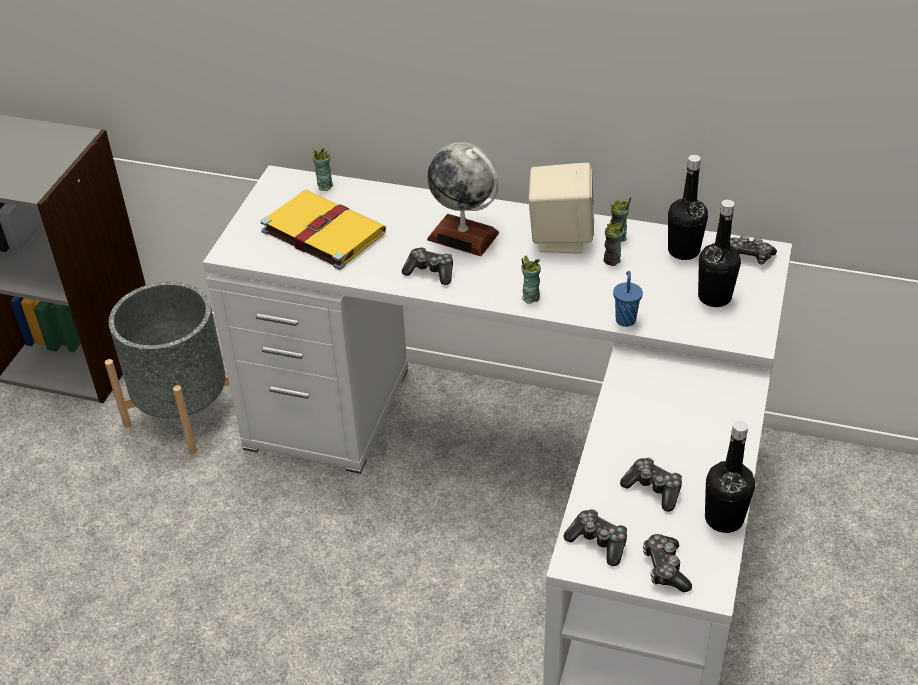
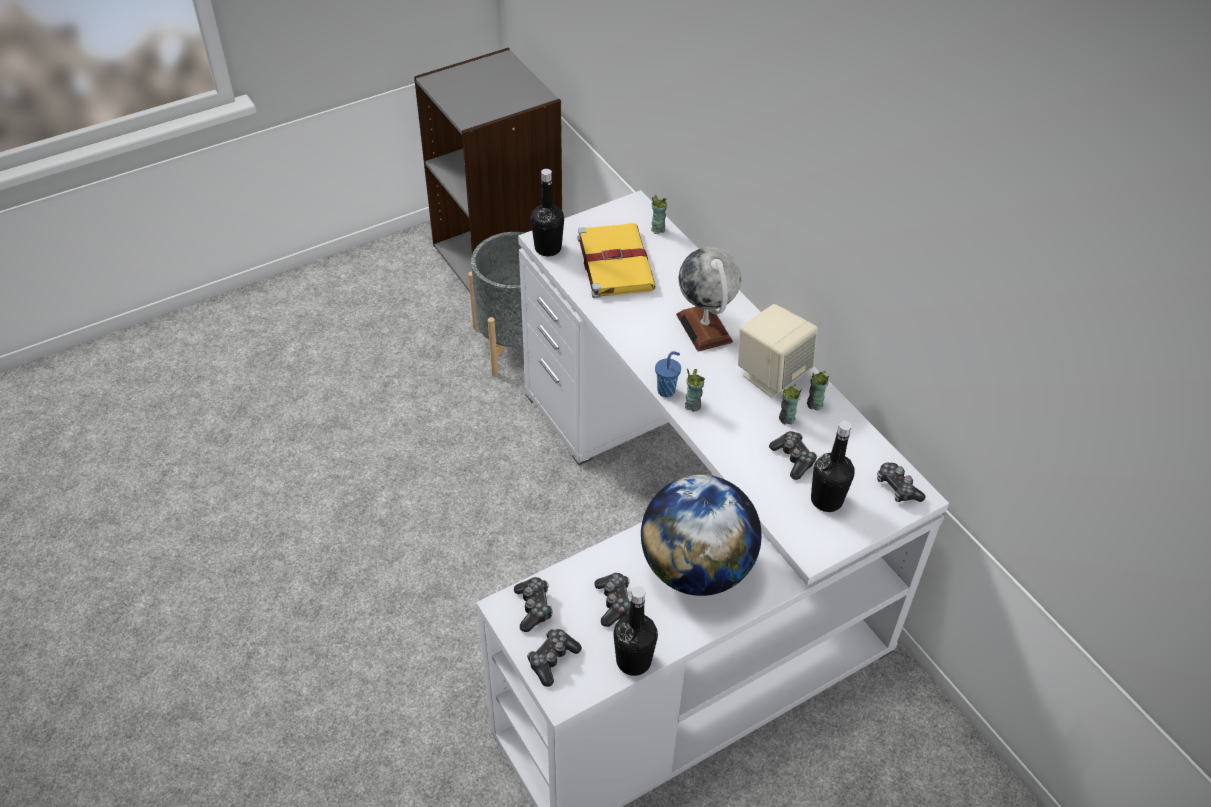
camera: 40 degrees right, 5 degrees up
game controller [402,247,453,285] -> game controller moved to [769,431,817,480]
blue cup [613,271,643,327] -> blue cup moved to [655,351,681,397]
black bottle [668,155,708,260] -> black bottle moved to [531,169,564,257]
none -> globe [641,475,762,596]

